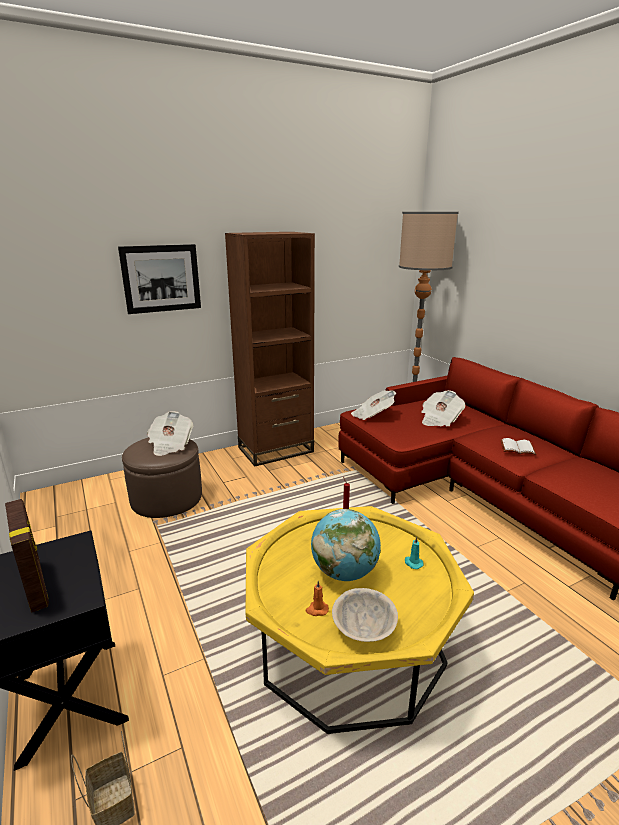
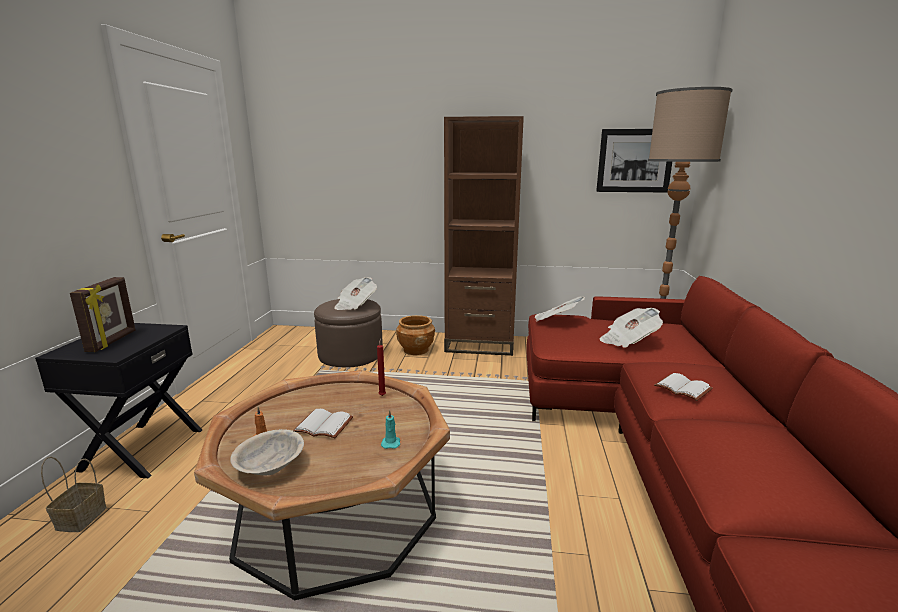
camera: 35 degrees right, 5 degrees down
picture [118,244,201,314] -> picture moved to [596,129,672,193]
yellow coffee table [246,506,474,734] -> brown coffee table [194,370,450,600]
globe [311,509,381,581] -> white book [293,409,353,438]
none -> brown planter [396,315,435,355]

